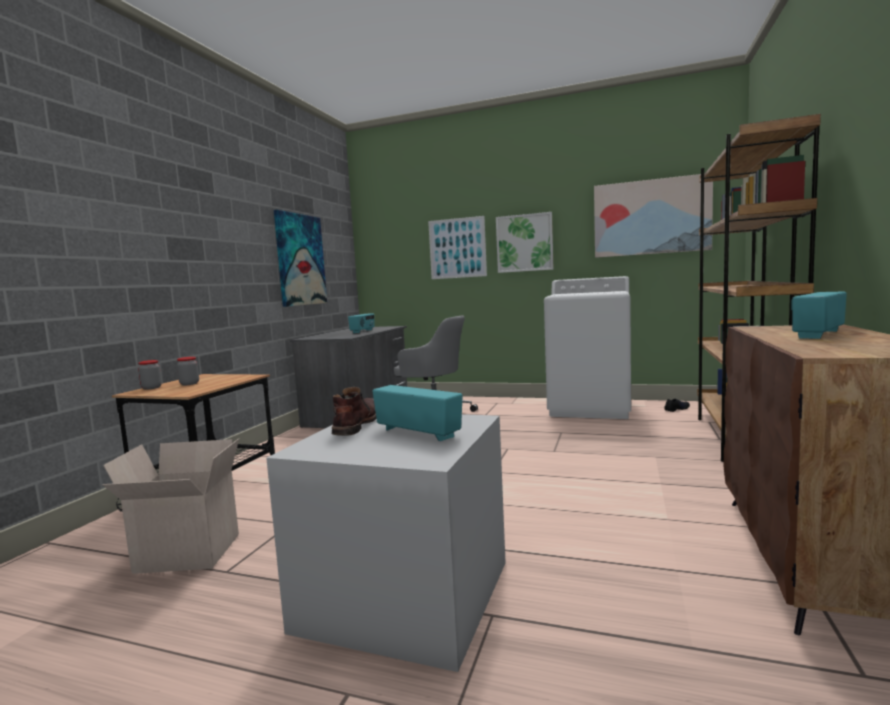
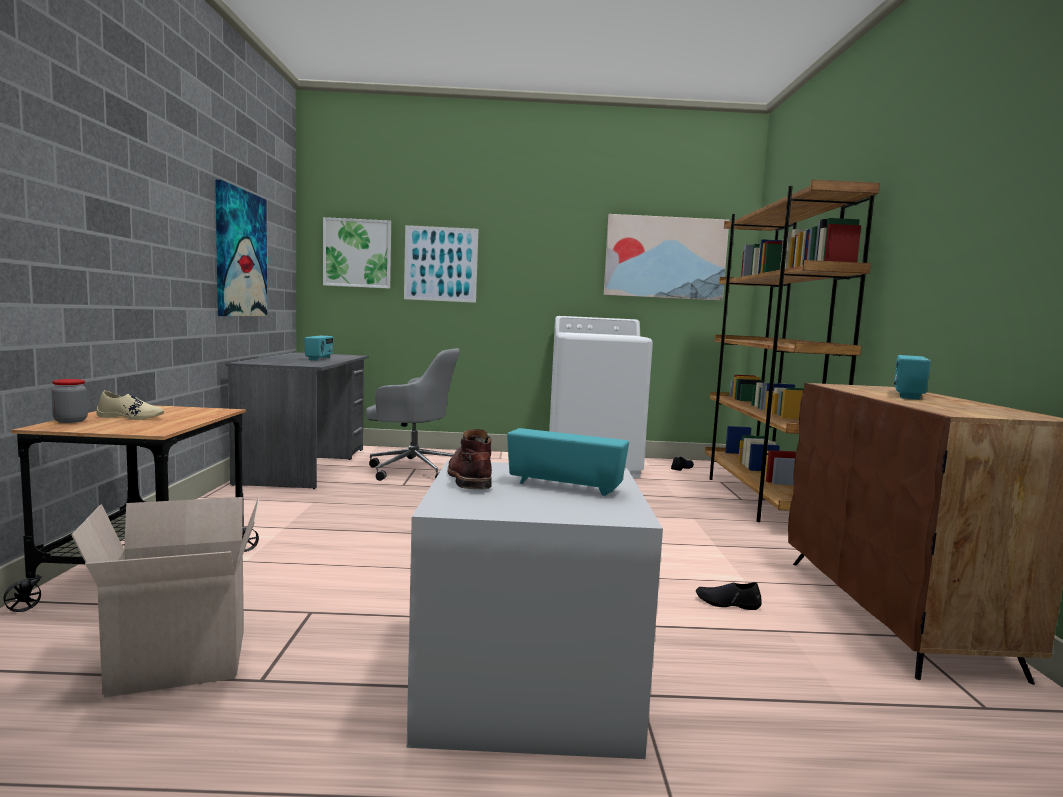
camera: 20 degrees left, 0 degrees up
jar [177,357,199,385] -> beige shoe [96,390,164,420]
picture [496,212,554,273] -> picture moved to [323,217,391,289]
none -> black shoe [696,582,761,610]

